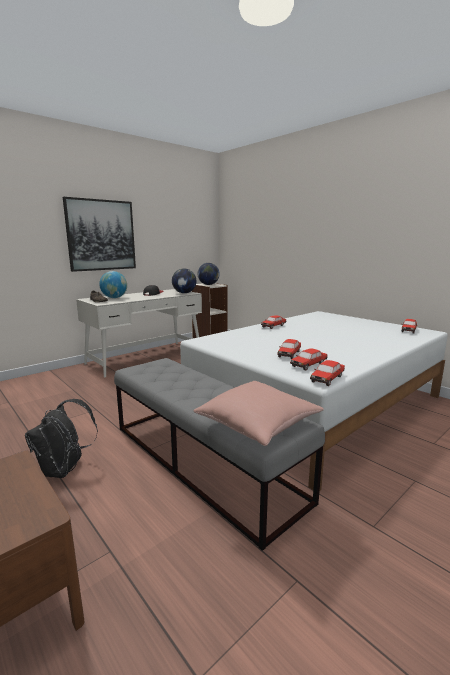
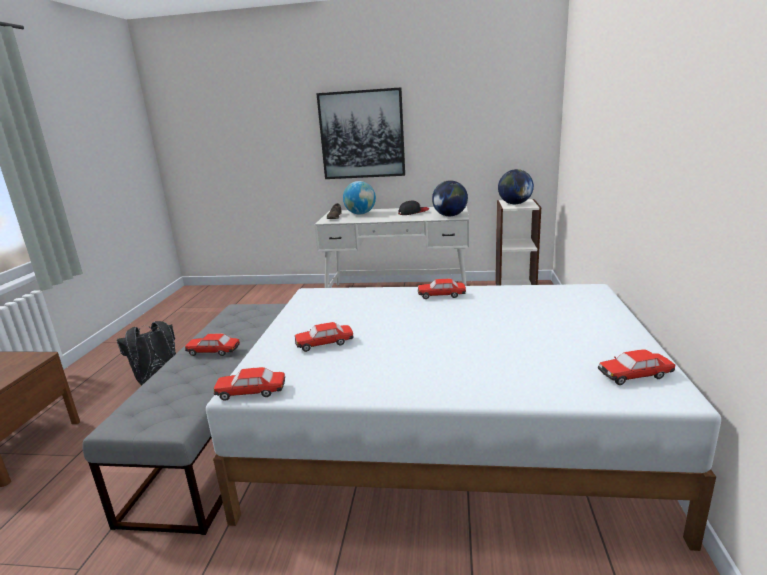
camera: 50 degrees right, 5 degrees up
pink pillow [194,381,324,446] -> none
toy car [290,349,328,370] -> toy car moved to [185,334,240,356]

